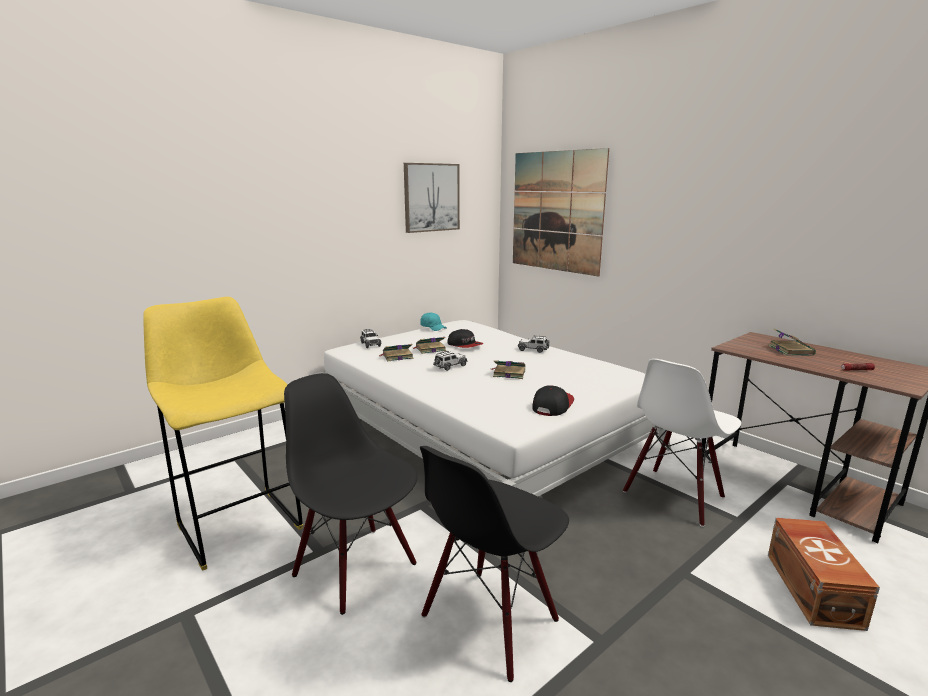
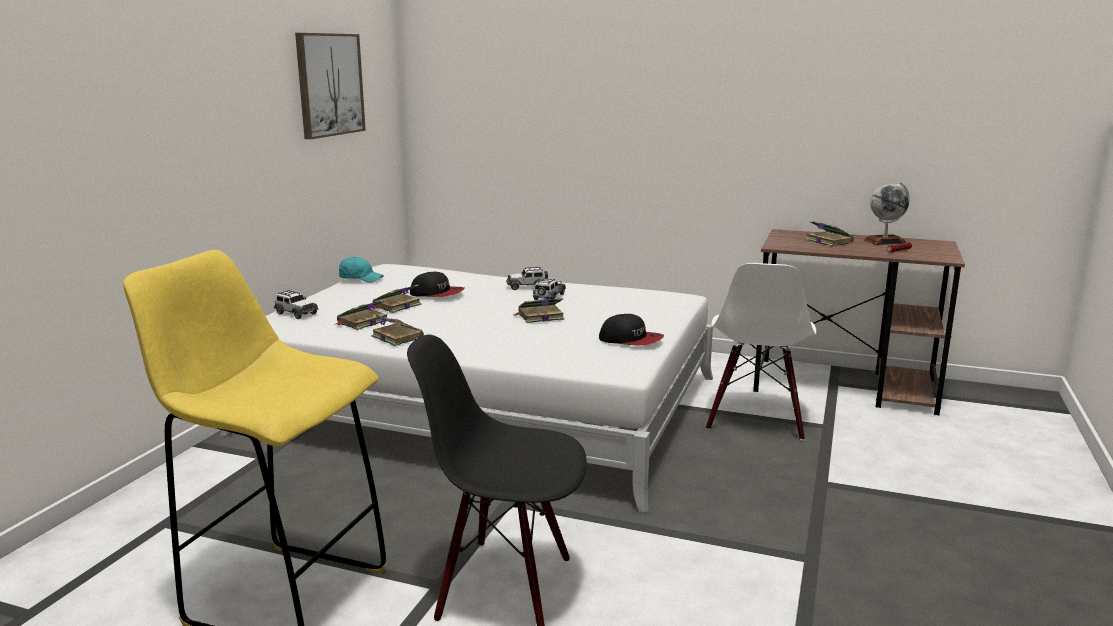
camera: 30 degrees left, 0 degrees up
black chair [420,446,569,682] -> none
toy car [433,351,468,371] -> toy car moved to [533,278,566,300]
picture [513,148,609,276] -> none
cap [532,385,574,416] -> cap turned 120 degrees clockwise [599,314,664,345]
brown storage box [768,518,880,631] -> none
none -> book [371,314,424,346]
none -> globe [864,182,910,245]

